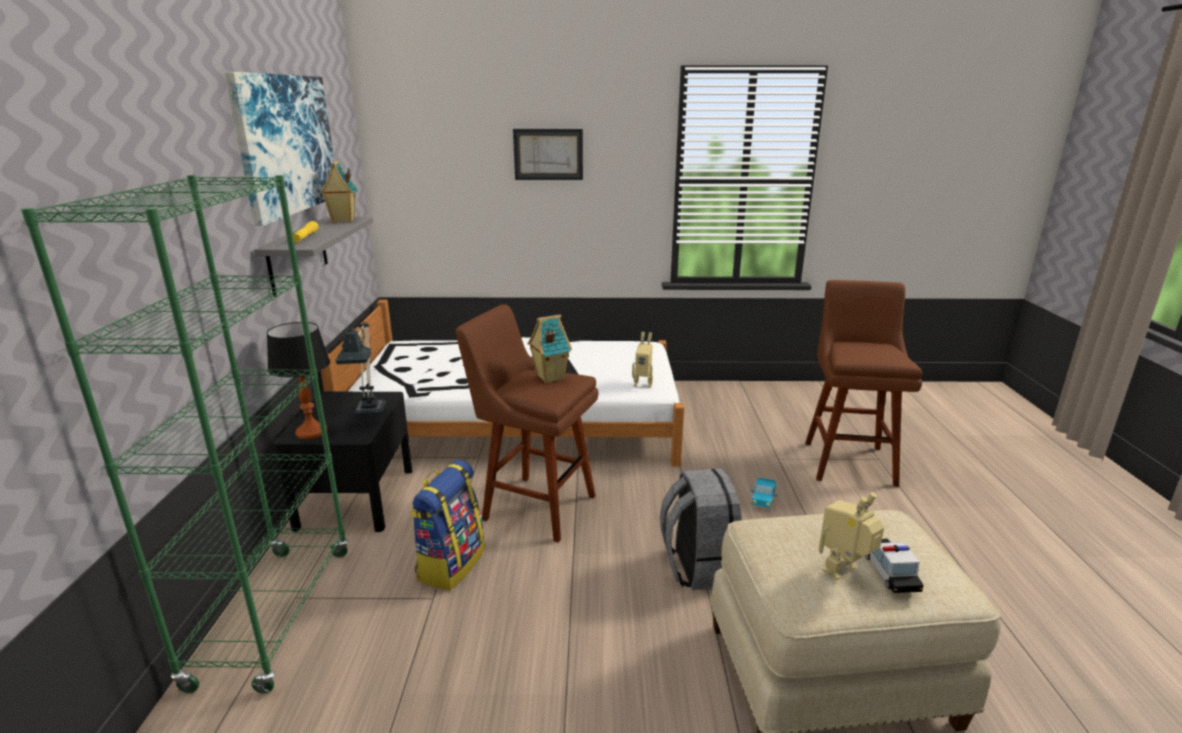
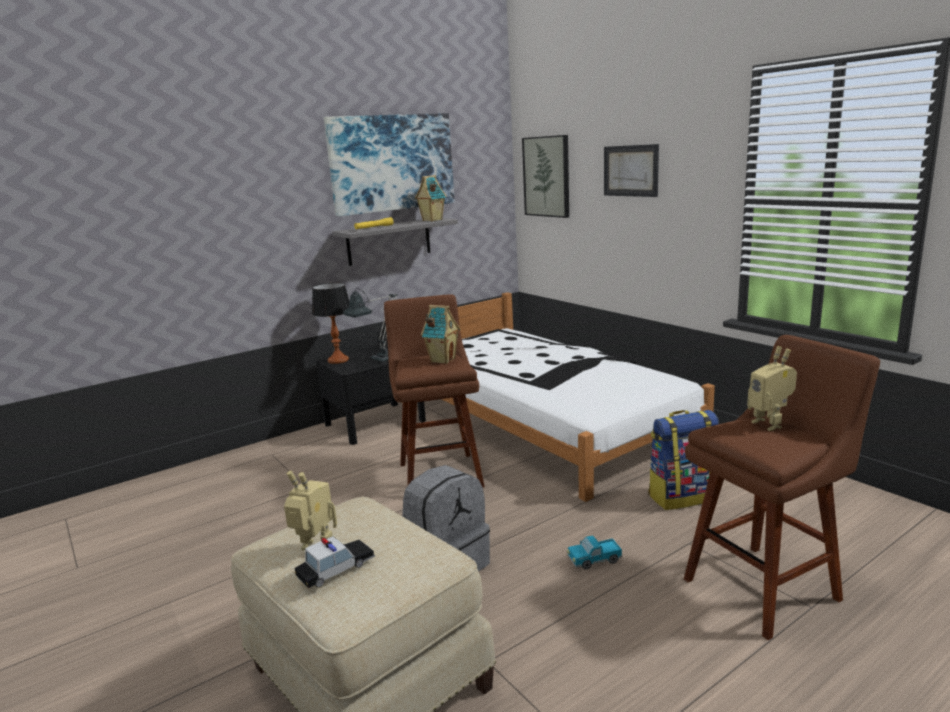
camera: 55 degrees right, 5 degrees down
green bookcase [21,175,349,694] -> none
backpack [410,460,485,590] -> backpack moved to [648,410,719,510]
toy robot [632,332,653,388] -> toy robot moved to [747,346,797,431]
none -> picture [522,135,569,218]

